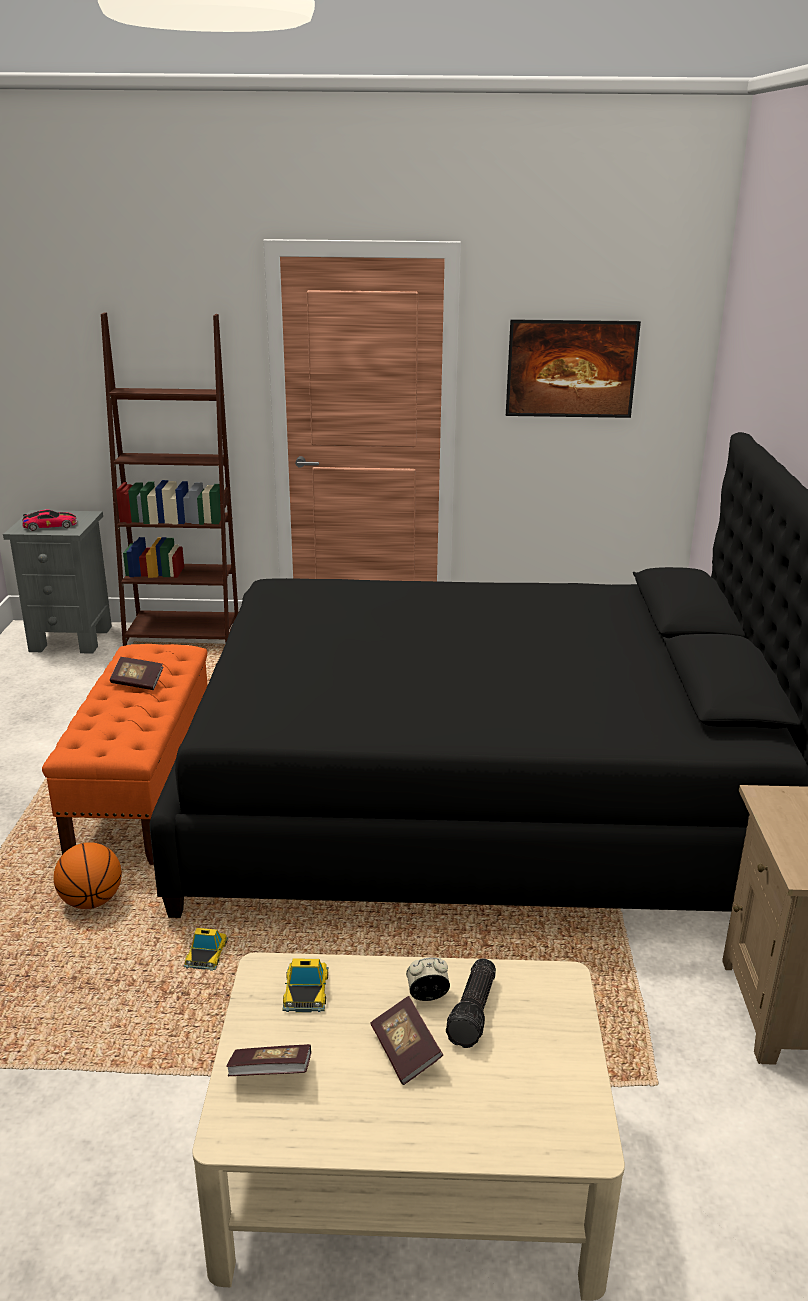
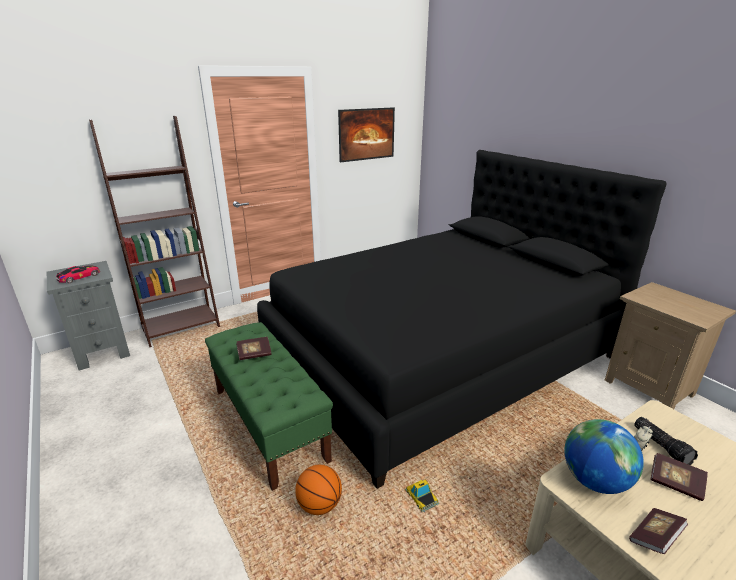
camera: 35 degrees left, 0 degrees up
orange bench [42,644,208,865] -> green bench [205,322,333,491]
toy car [282,959,328,1012] -> globe [564,419,644,494]

